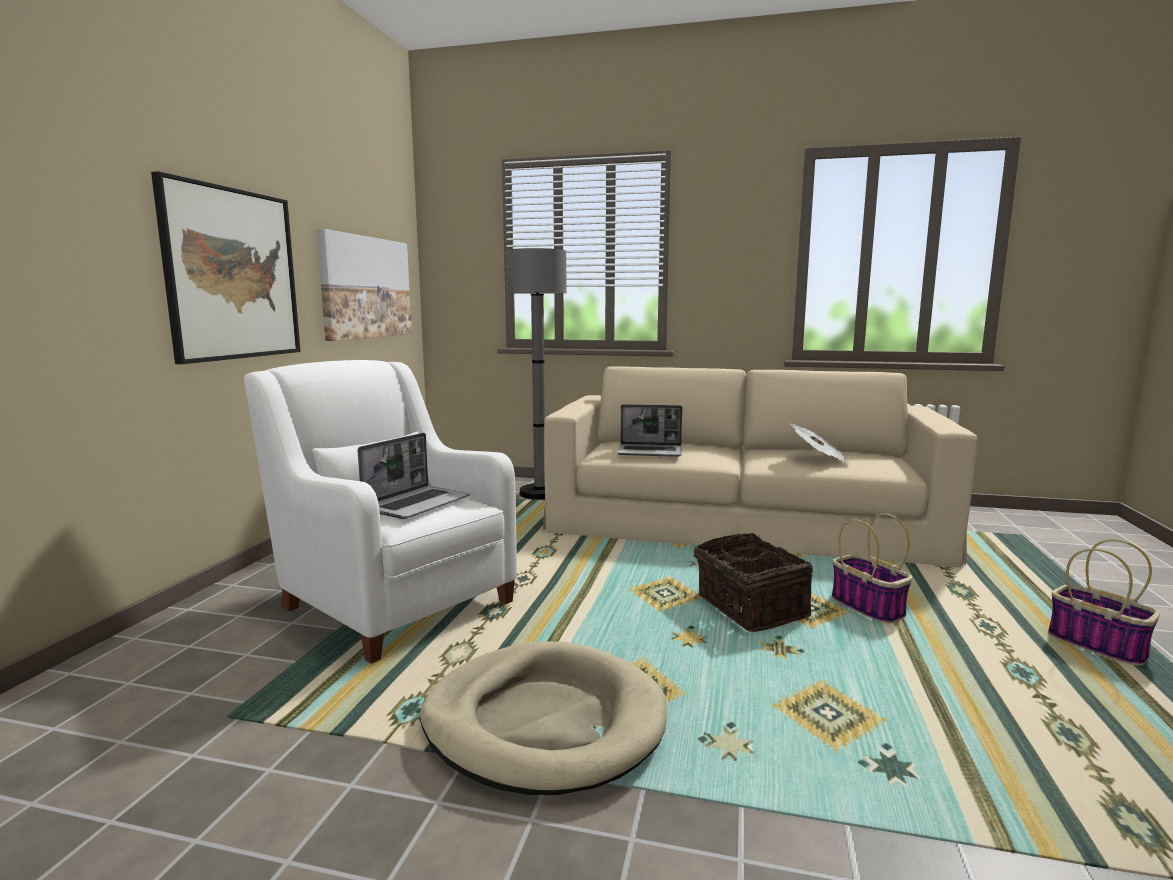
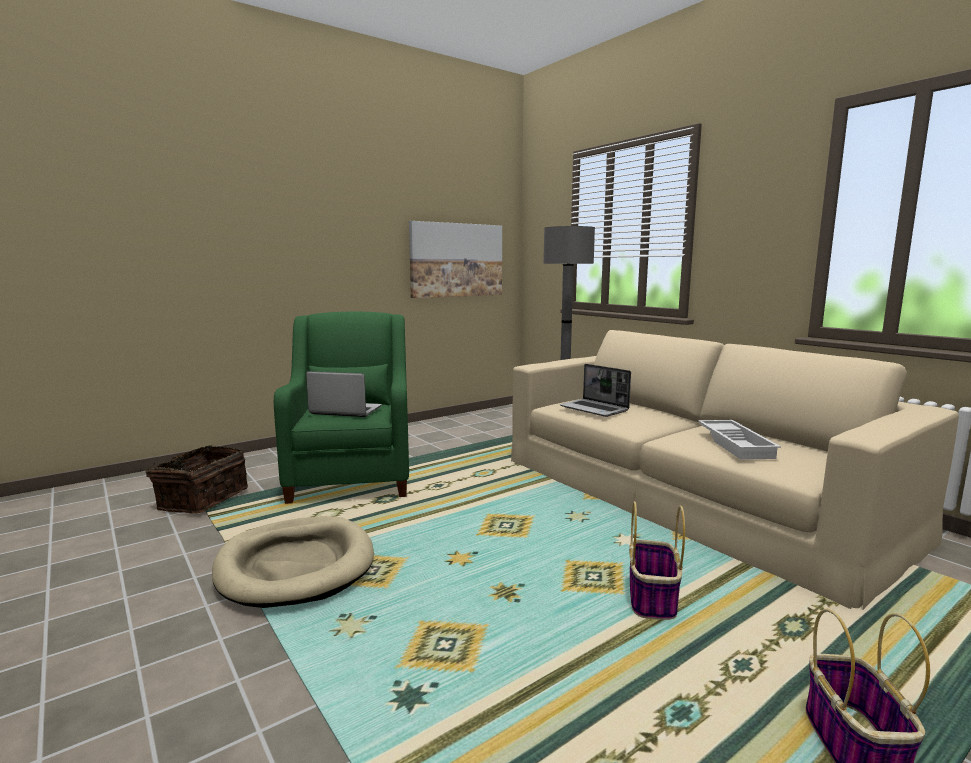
camera: 40 degrees right, 0 degrees up
picture [151,171,301,364] -> none
white armchair [244,360,517,664] -> green armchair [274,312,409,504]
laptop [358,433,470,519] -> laptop turned 150 degrees counterclockwise [306,371,382,417]
basket [694,533,813,632] -> basket moved to [140,445,248,514]
newspaper [790,423,849,463] -> white tray [698,420,781,460]

